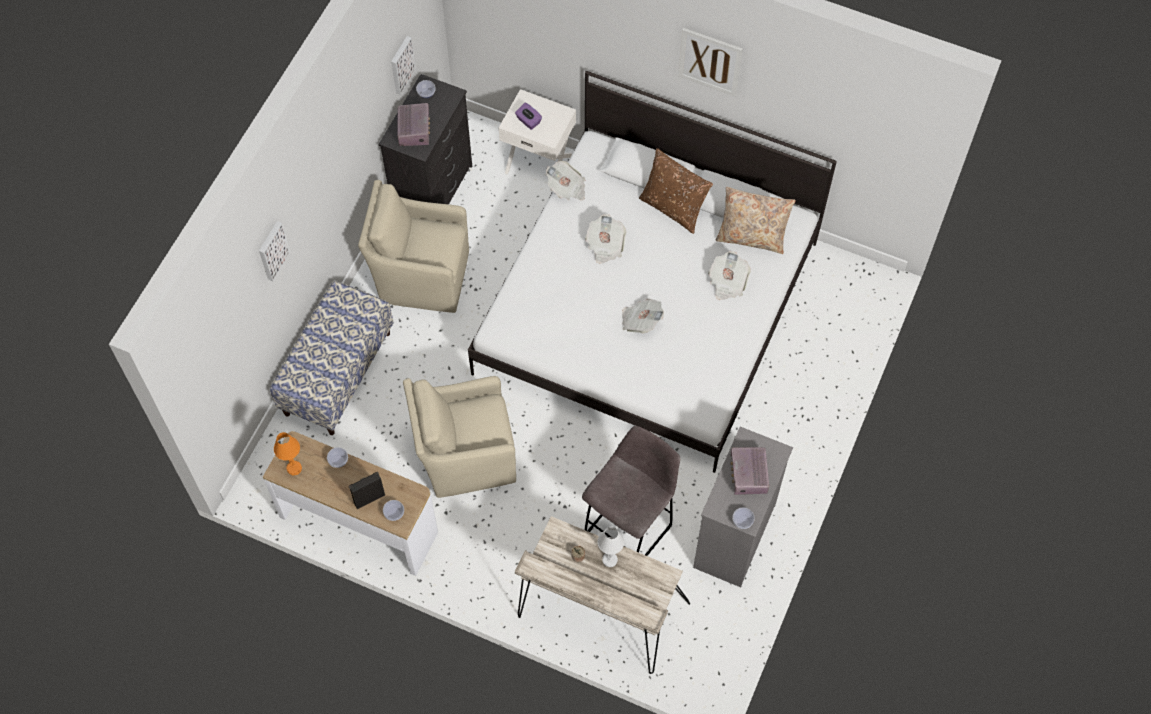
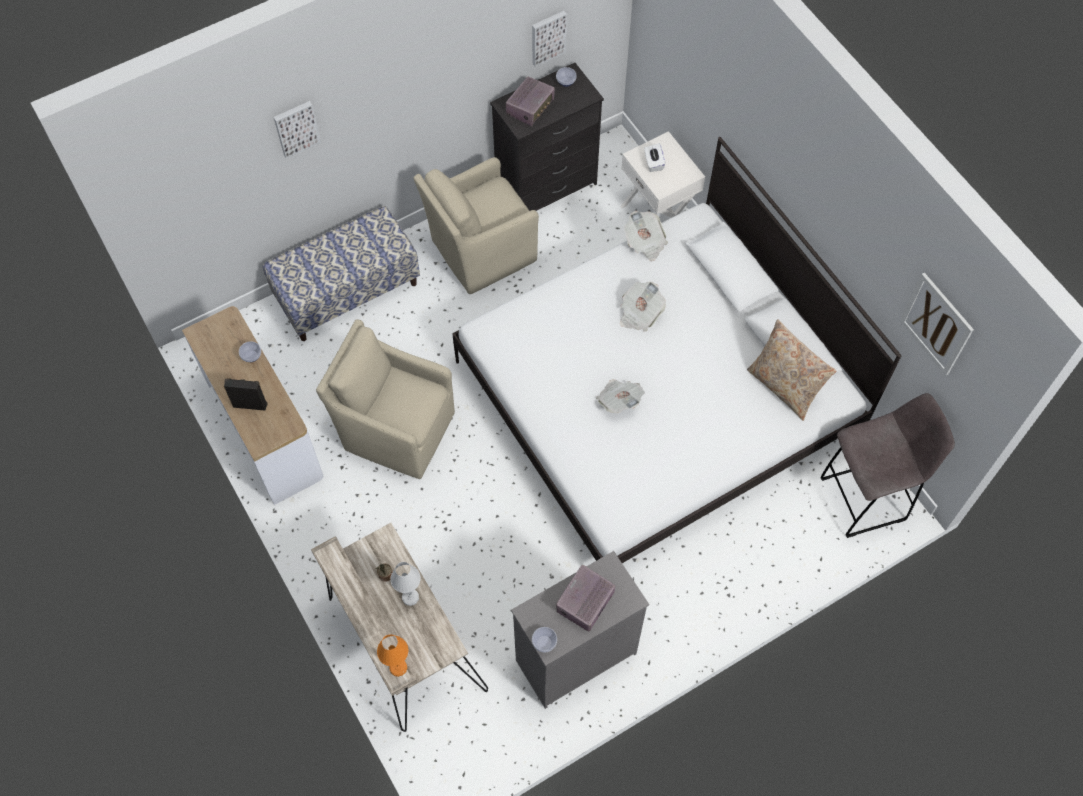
camera: 35 degrees right, 0 degrees up
orange table lamp [274,432,302,475] -> orange table lamp moved to [377,635,408,677]
beige armchair [358,180,469,313] -> beige armchair turned 75 degrees counterclockwise [413,157,539,294]
bowl [383,500,404,521] -> none
purple tissue box [515,103,542,130] -> white tissue box [644,143,665,172]
grey stool [582,426,680,556] -> grey stool moved to [820,393,955,538]
brown pillow [639,148,713,234] -> none
picture [678,28,743,96] -> picture moved to [900,272,974,376]
newspaper [708,251,751,300] -> none

